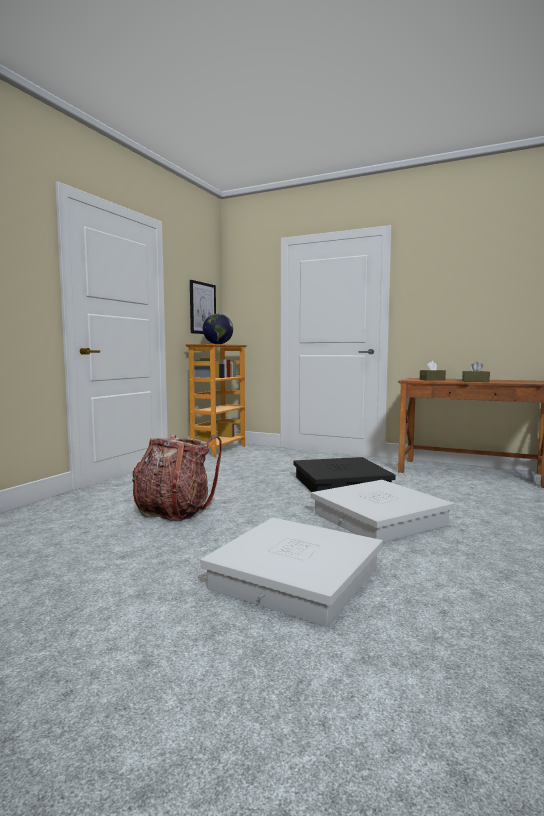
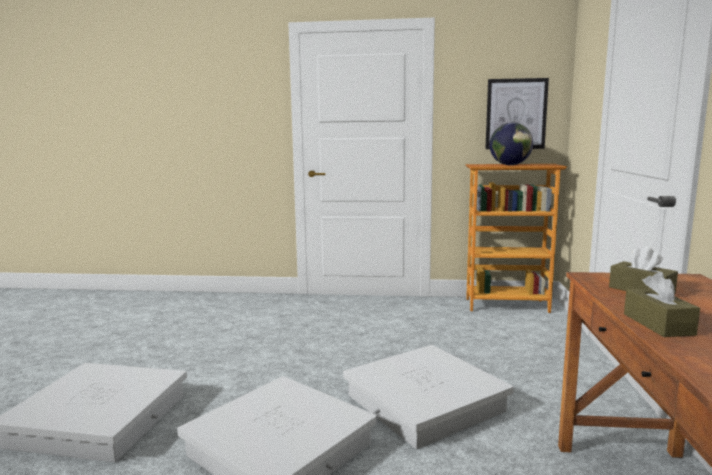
camera: 70 degrees right, 5 degrees up
backpack [132,434,222,521] -> none
black storage box [293,457,396,492] -> white storage box [343,345,514,449]

